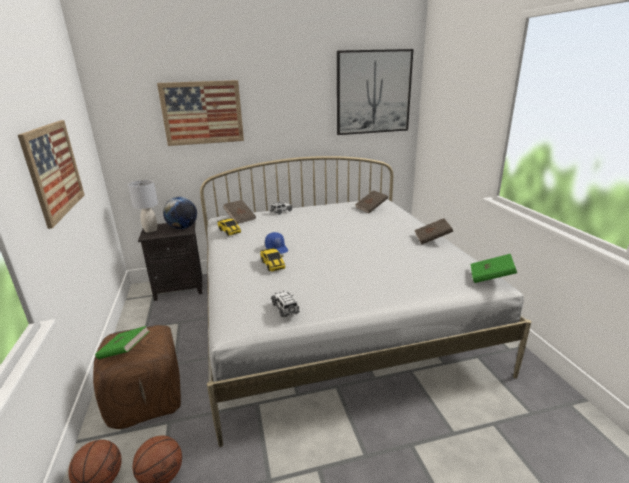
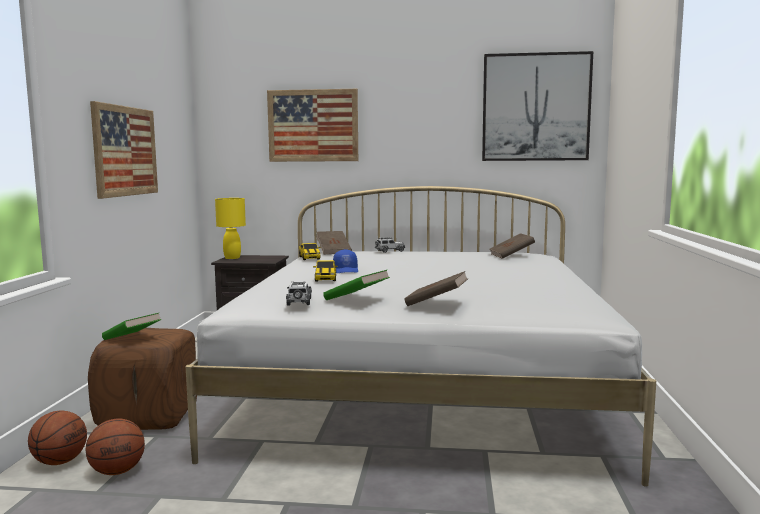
camera: 20 degrees right, 15 degrees down
grey table lamp [128,180,158,233] -> yellow table lamp [215,198,246,259]
globe [163,197,197,229] -> none
brown book [414,218,453,244] -> brown book moved to [404,271,468,306]
green book [471,254,517,283] -> green book moved to [323,270,390,300]

